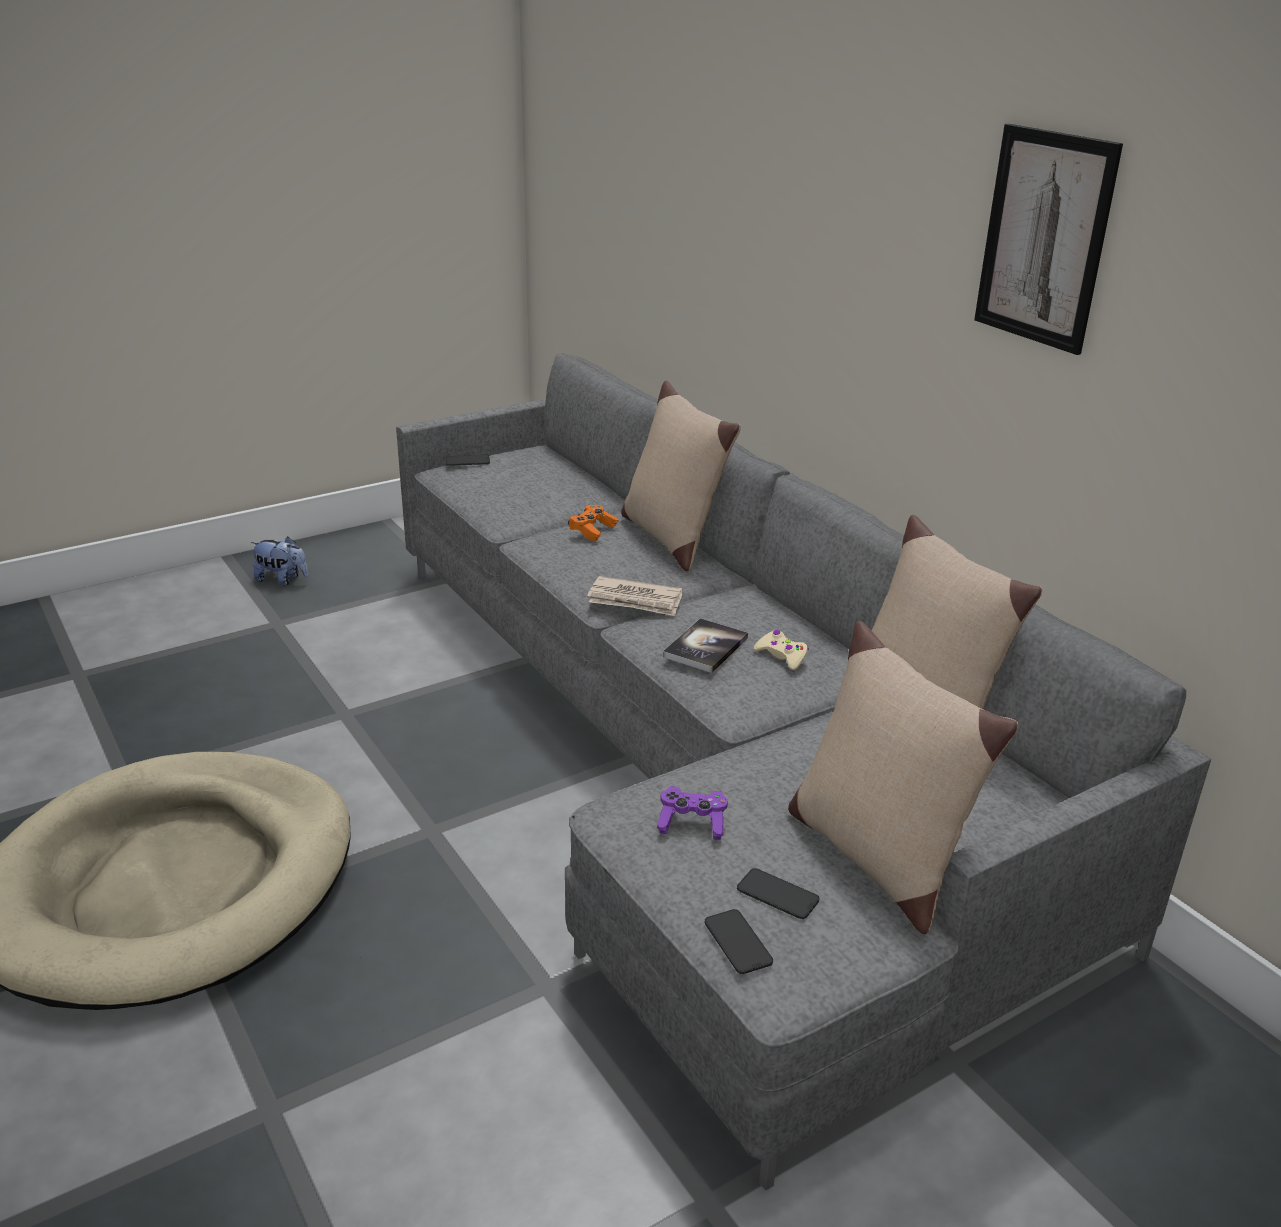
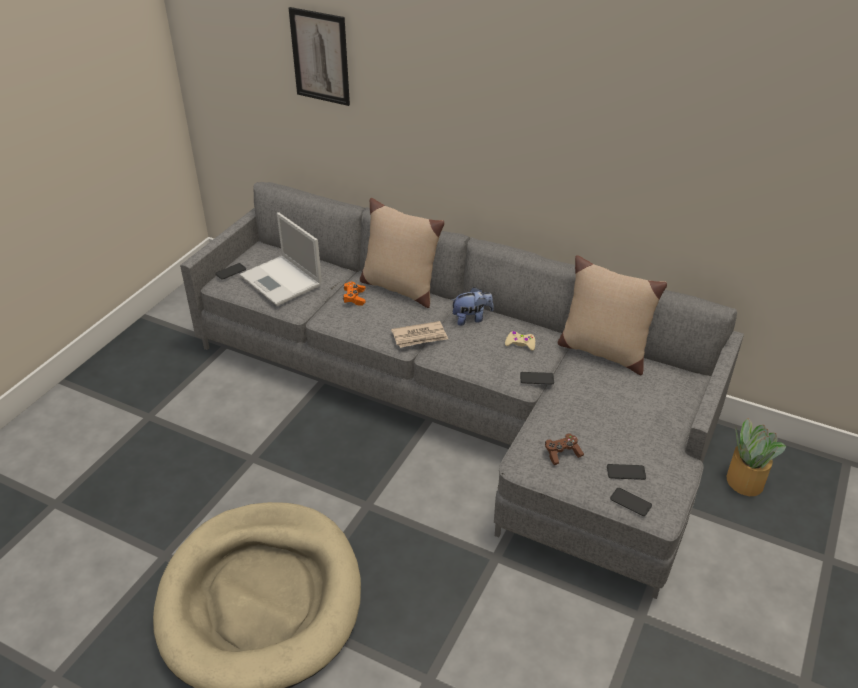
camera: 30 degrees left, 10 degrees up
plush toy [251,536,309,585] -> plush toy moved to [451,287,494,326]
purple game controller [657,786,728,840] -> brown game controller [545,433,584,465]
book [663,618,748,673] -> none
beige pillow [788,621,1018,934] -> none
picture [974,124,1123,355] -> picture moved to [289,7,350,106]
none -> laptop [240,212,322,306]
none -> phone [520,372,554,384]
none -> potted plant [726,418,786,496]

